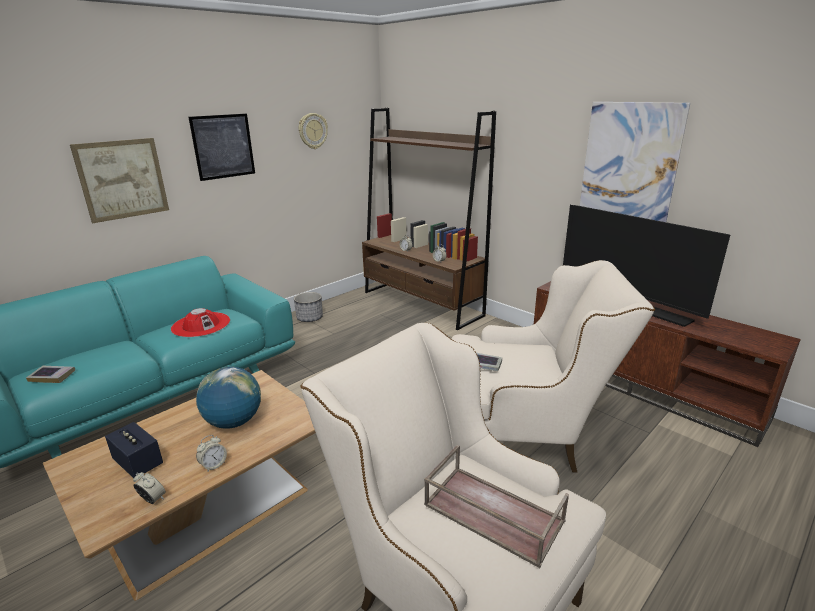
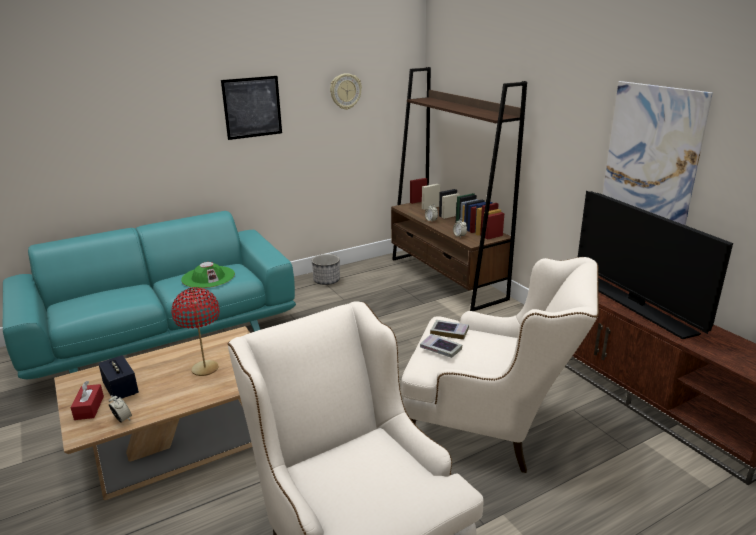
camera: 15 degrees right, 0 degrees up
book [26,366,76,383] -> book moved to [430,320,469,340]
picture [70,138,169,223] -> none
red hat [171,308,230,337] -> green hat [181,262,235,288]
globe [196,367,261,429] -> red table lamp [172,287,220,376]
alarm clock [196,435,227,472] -> none
brown tray [424,445,569,568] -> none
none -> red tissue box [70,381,104,420]

